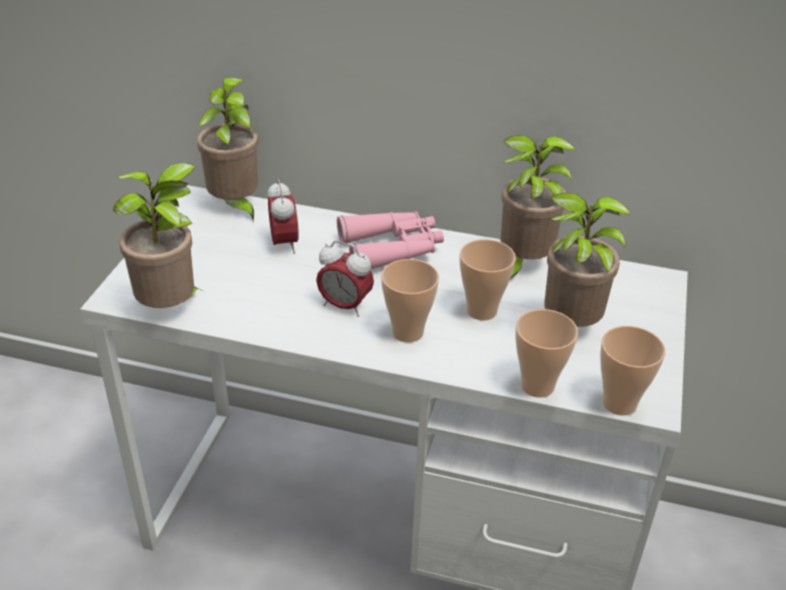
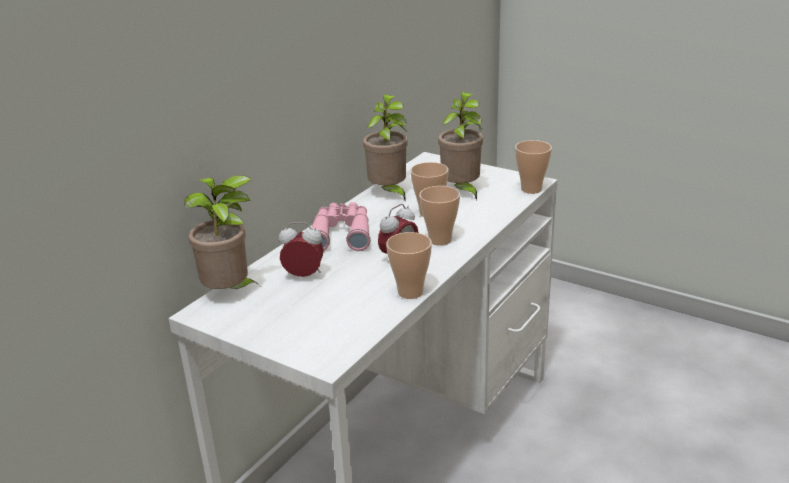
camera: 70 degrees left, 10 degrees down
potted plant [113,163,204,308] -> none
cup [515,309,578,398] -> cup moved to [386,232,432,299]

